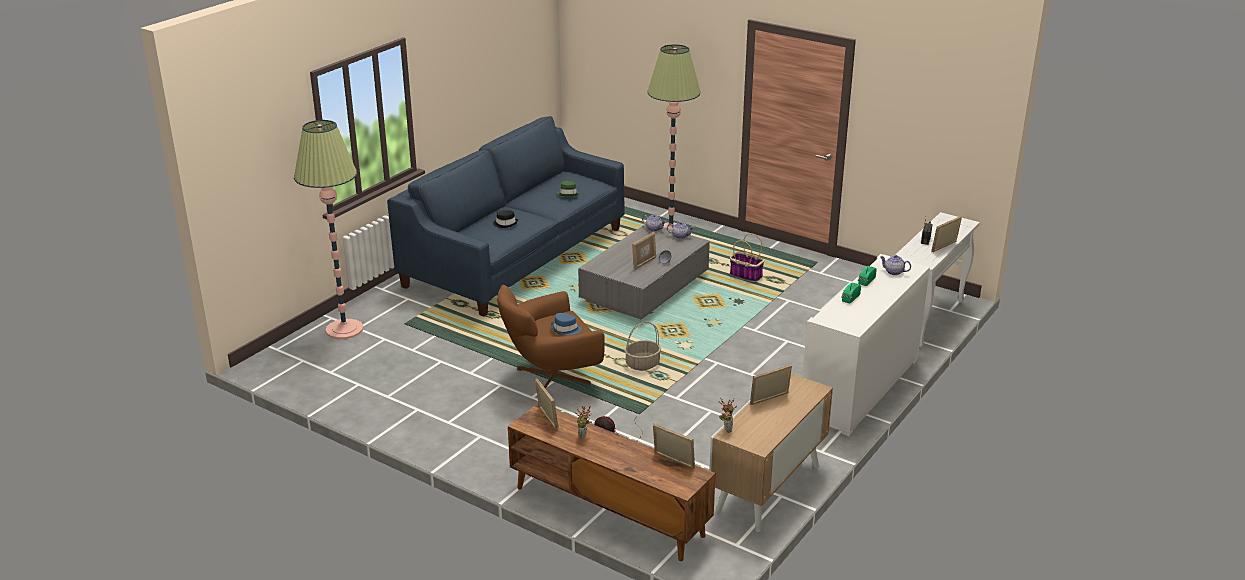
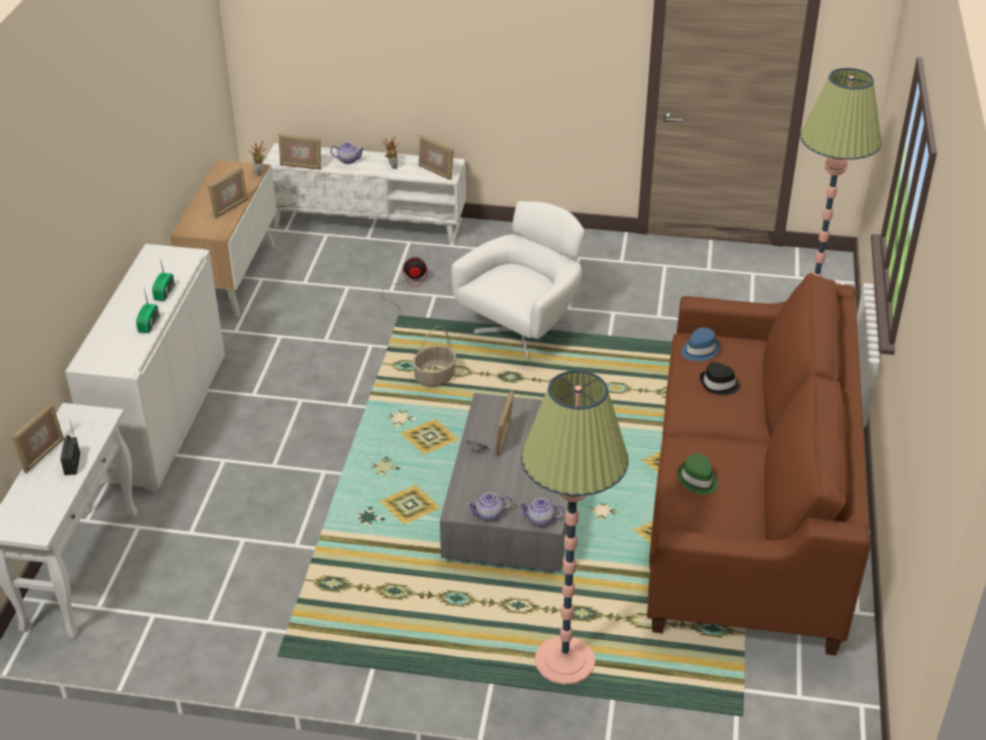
camera: 155 degrees right, 10 degrees up
blue sofa [387,116,625,317] -> brown sofa [647,273,870,656]
brown armchair [497,285,605,389] -> white armchair [451,201,585,360]
brown tv stand [508,403,716,561] -> white tv stand [263,143,466,243]
blue hat [551,313,581,335] -> blue hat moved to [681,327,720,361]
basket [730,233,764,282] -> none
teapot [880,255,911,275] -> teapot moved to [330,143,365,164]

